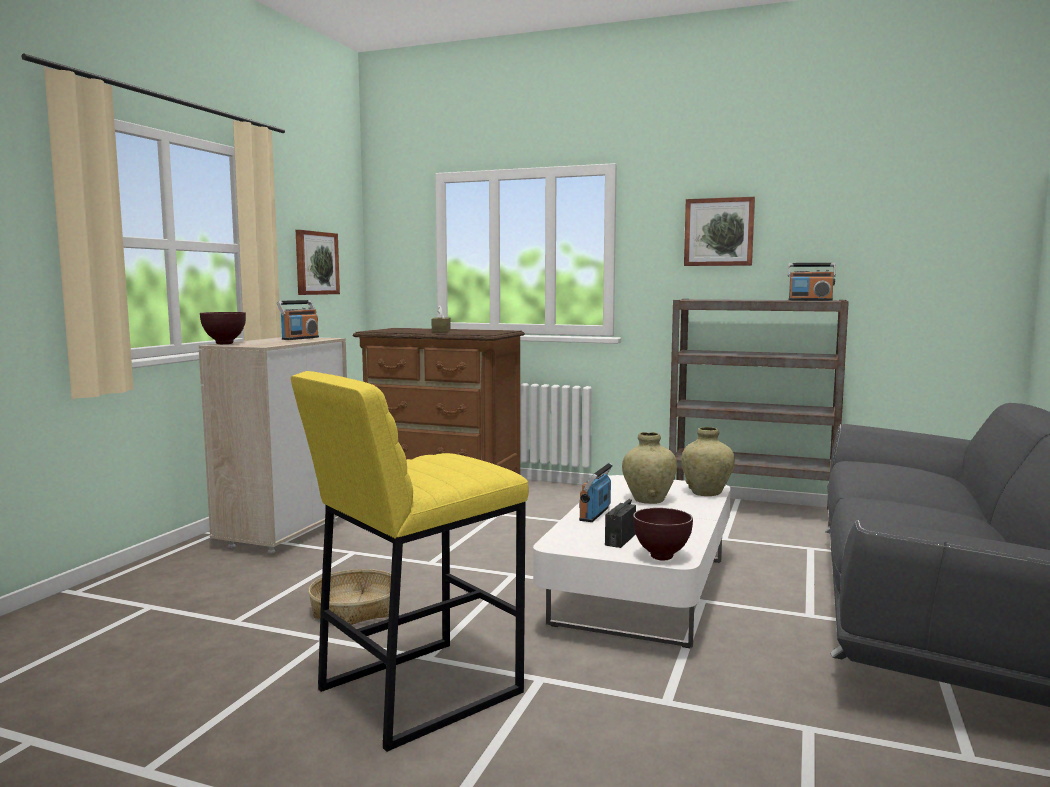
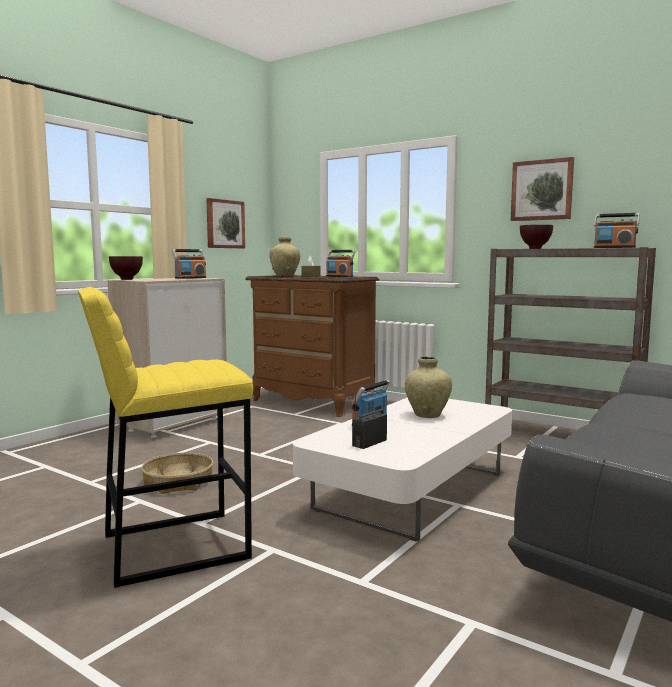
camera: 15 degrees right, 0 degrees up
brown bowl [633,508,693,561] -> brown bowl moved to [520,224,553,249]
beige vase [681,427,735,496] -> beige vase moved to [270,237,300,276]
none -> radio [326,250,356,277]

